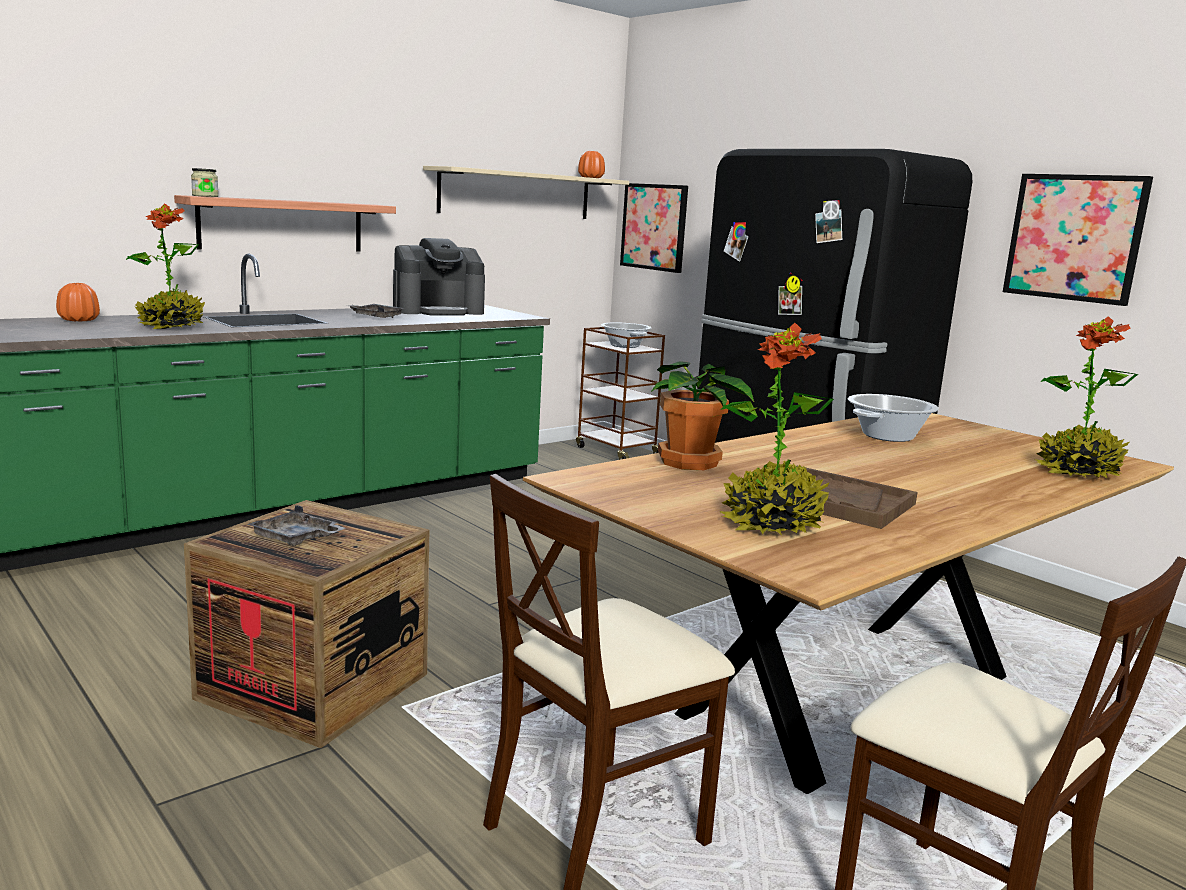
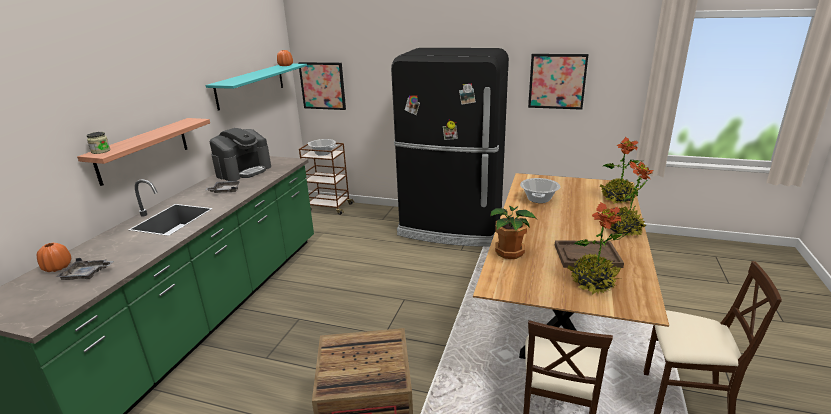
camera: 30 degrees left, 10 degrees up
potted plant [126,204,205,329] -> potted plant moved to [610,161,654,237]
grey tray [248,505,345,546] -> grey tray moved to [56,258,114,280]
beige shelf [423,166,629,219] -> turquoise shelf [206,64,307,111]

